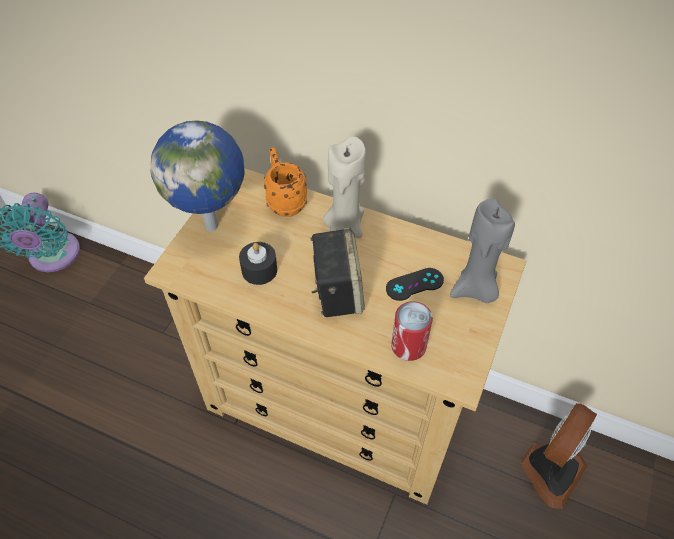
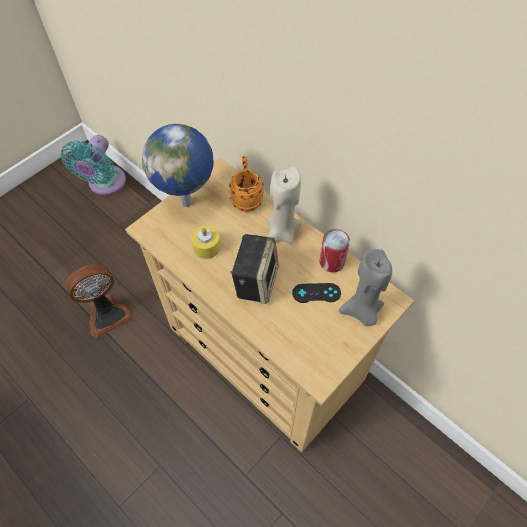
camera: 20 degrees right, 5 degrees up
black candle [239,242,277,285] -> yellow candle [191,226,221,259]
can [391,301,433,361] -> can moved to [319,229,350,272]
fan [521,403,597,509] -> fan moved to [66,264,134,337]

